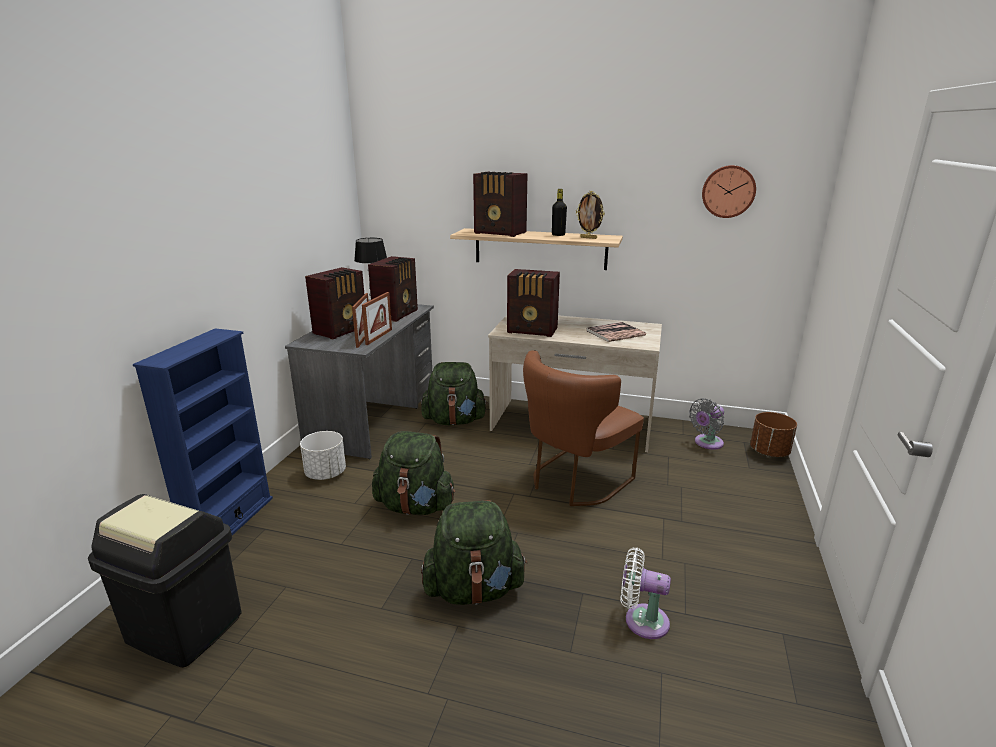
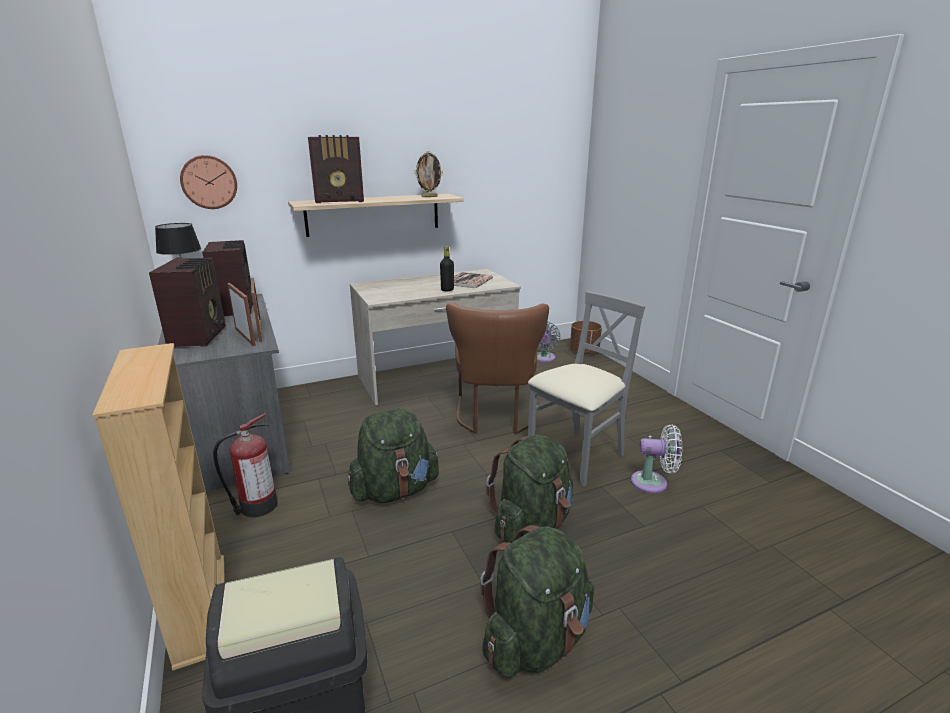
camera: 40 degrees left, 0 degrees up
blue bookcase [133,328,273,535] -> beige bookcase [92,343,225,671]
white planter [300,431,346,480] -> fire extinguisher [213,413,278,517]
green backpack [421,362,488,425] -> green backpack moved to [480,525,594,678]
radio [507,269,560,337] -> none
black bottle [552,189,567,236] -> black bottle moved to [440,247,454,291]
white fan [621,547,671,639] -> white fan turned 150 degrees counterclockwise [631,424,682,494]
wall clock [702,165,756,218] -> wall clock moved to [180,155,237,209]
none -> grey chair [528,291,645,487]

